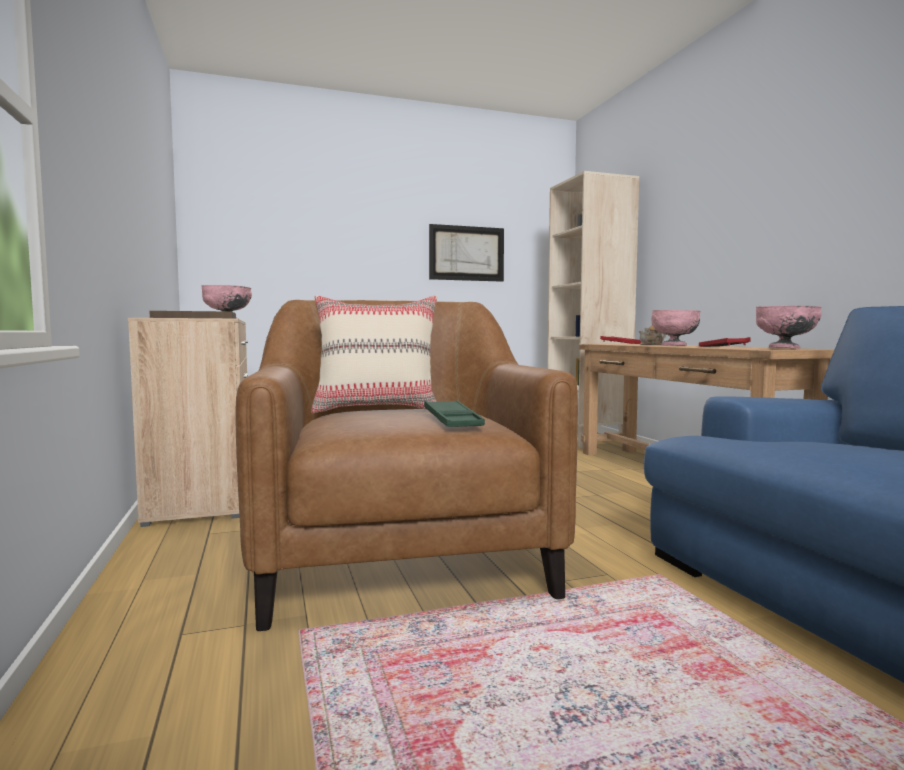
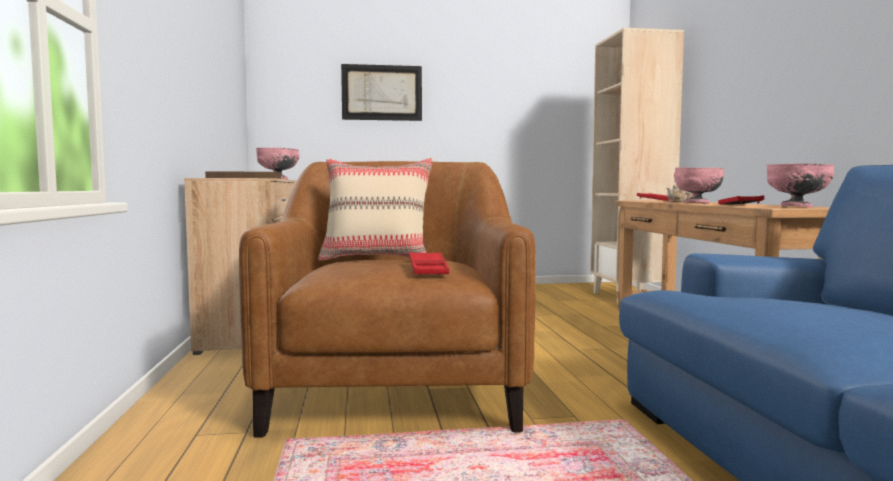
camera: 10 degrees right, 0 degrees up
green tray [424,400,485,427] -> red tray [410,252,449,274]
picture [429,224,504,282] -> picture moved to [341,64,422,121]

